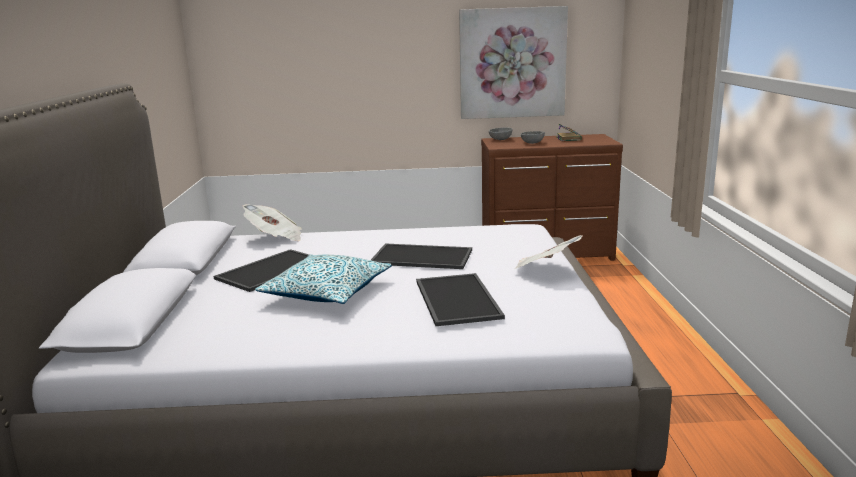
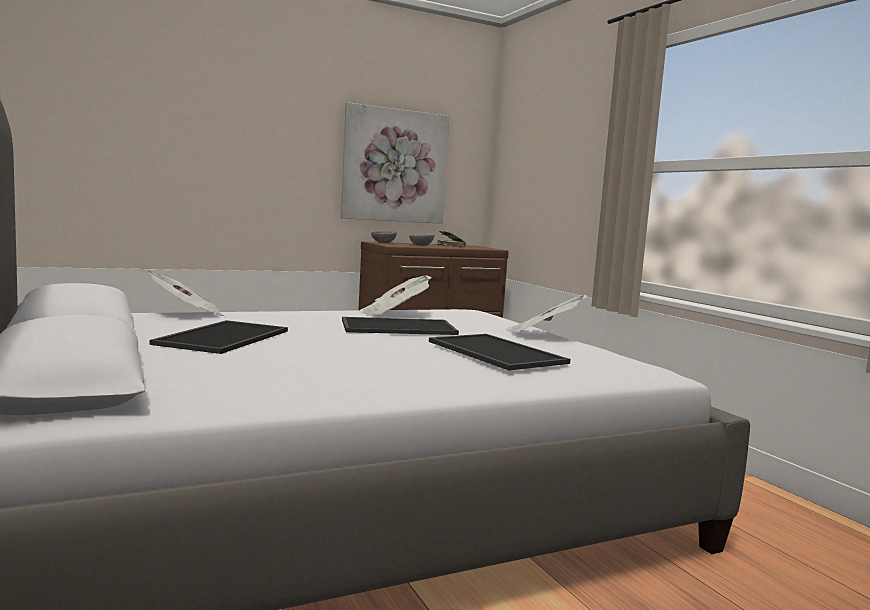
camera: 25 degrees left, 10 degrees down
pillow [255,255,392,304] -> none
none -> newspaper [359,276,431,315]

